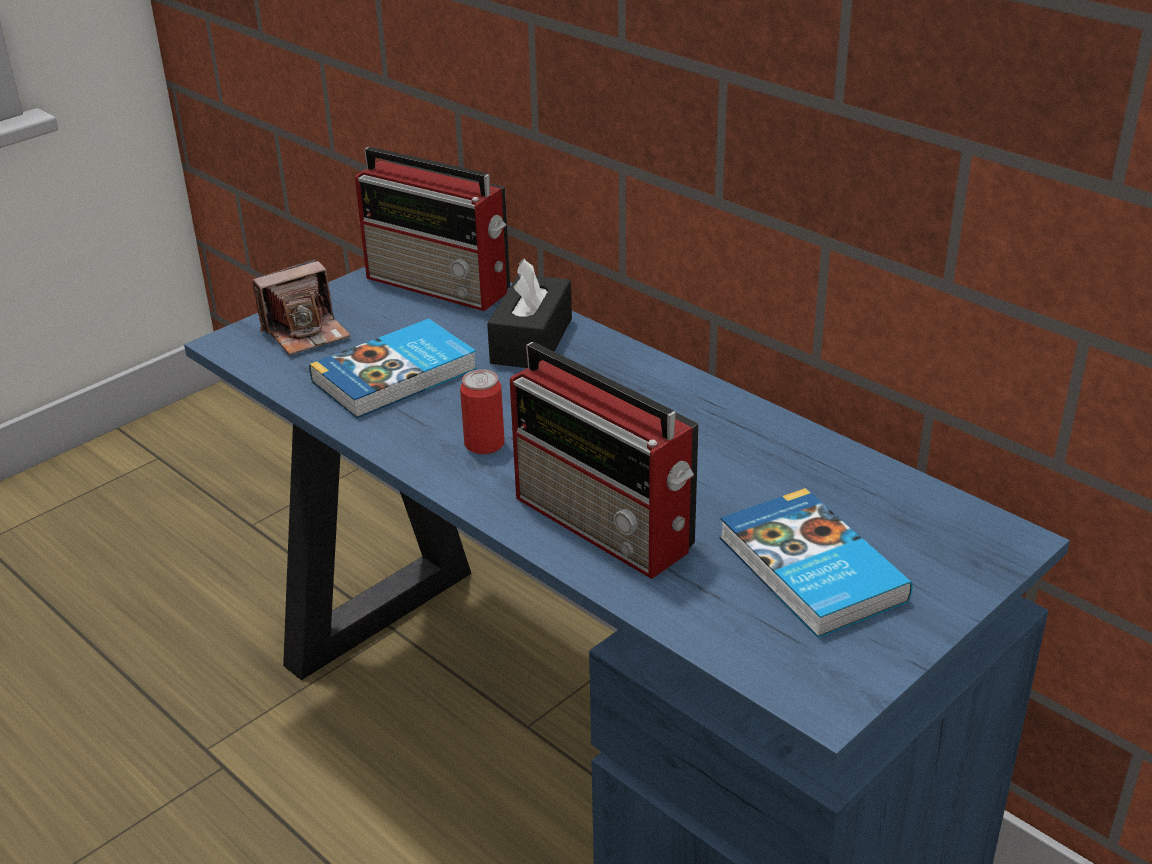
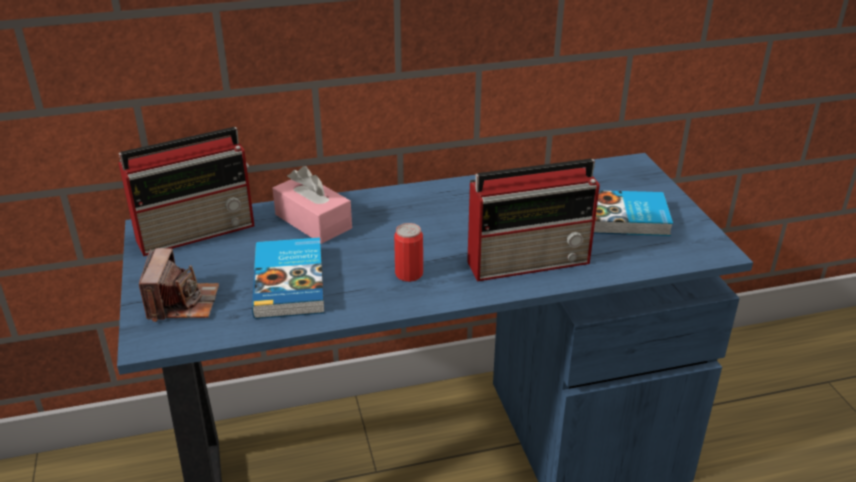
camera: 60 degrees left, 0 degrees up
black tissue box [487,259,572,368] -> pink tissue box [272,166,352,244]

